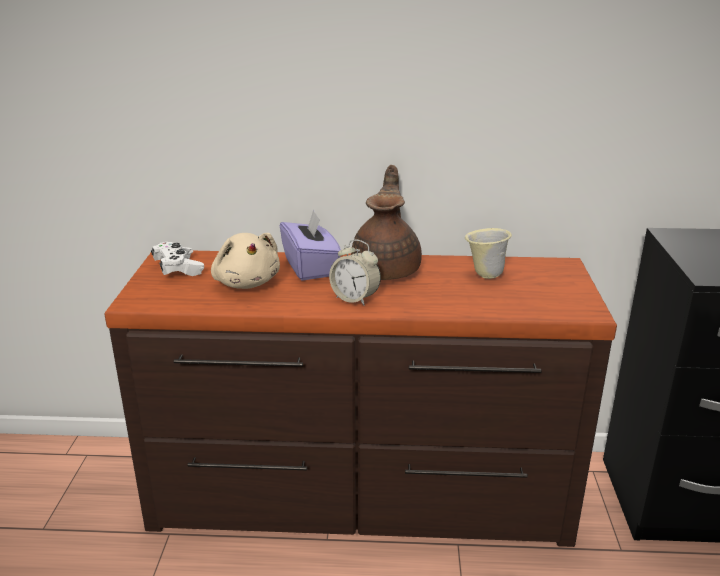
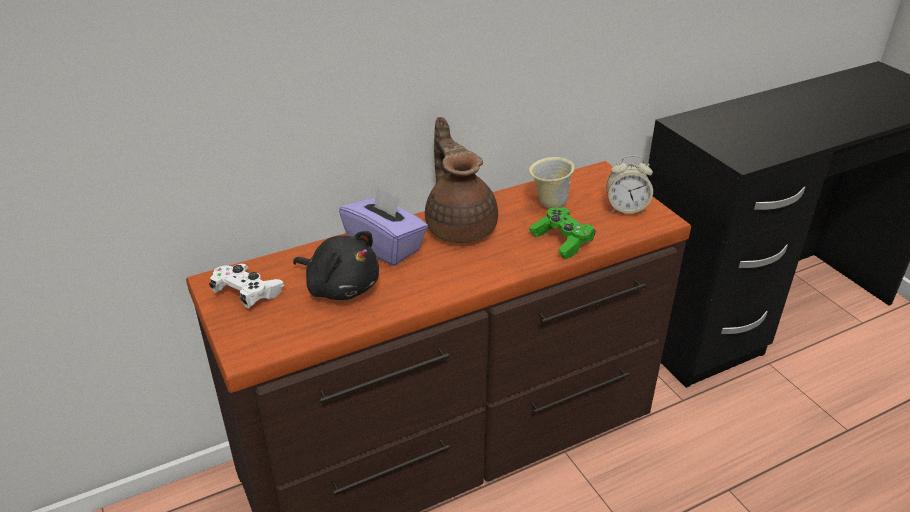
camera: 30 degrees left, 10 degrees up
beige plush toy [211,233,280,289] -> black plush toy [293,231,379,300]
alarm clock [329,240,381,306] -> alarm clock moved to [606,155,653,214]
none -> green game controller [529,207,596,259]

